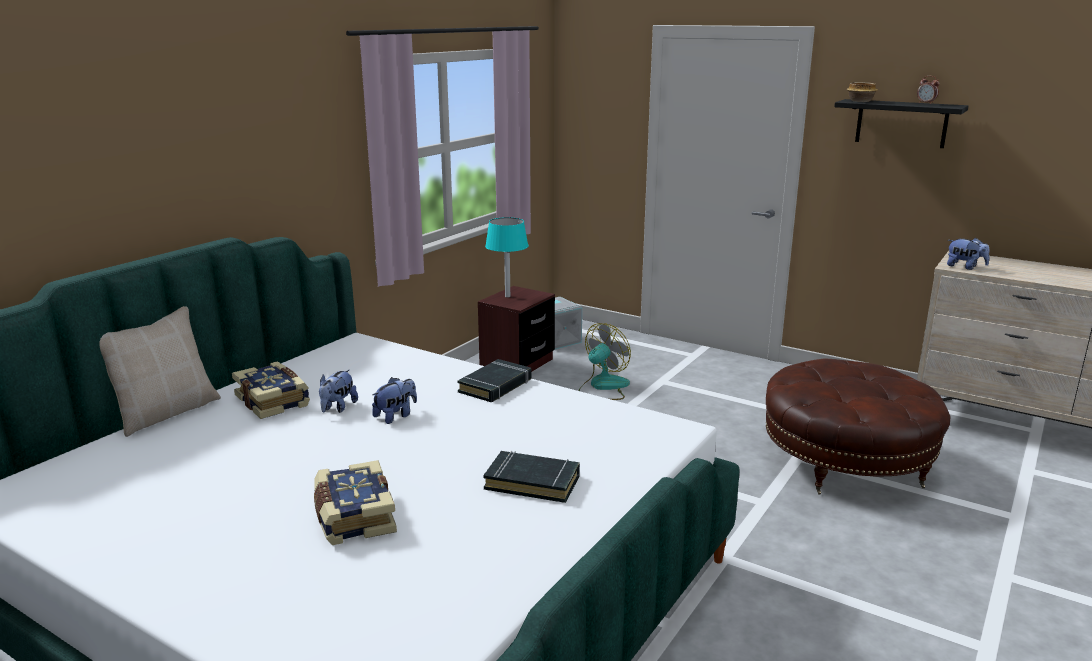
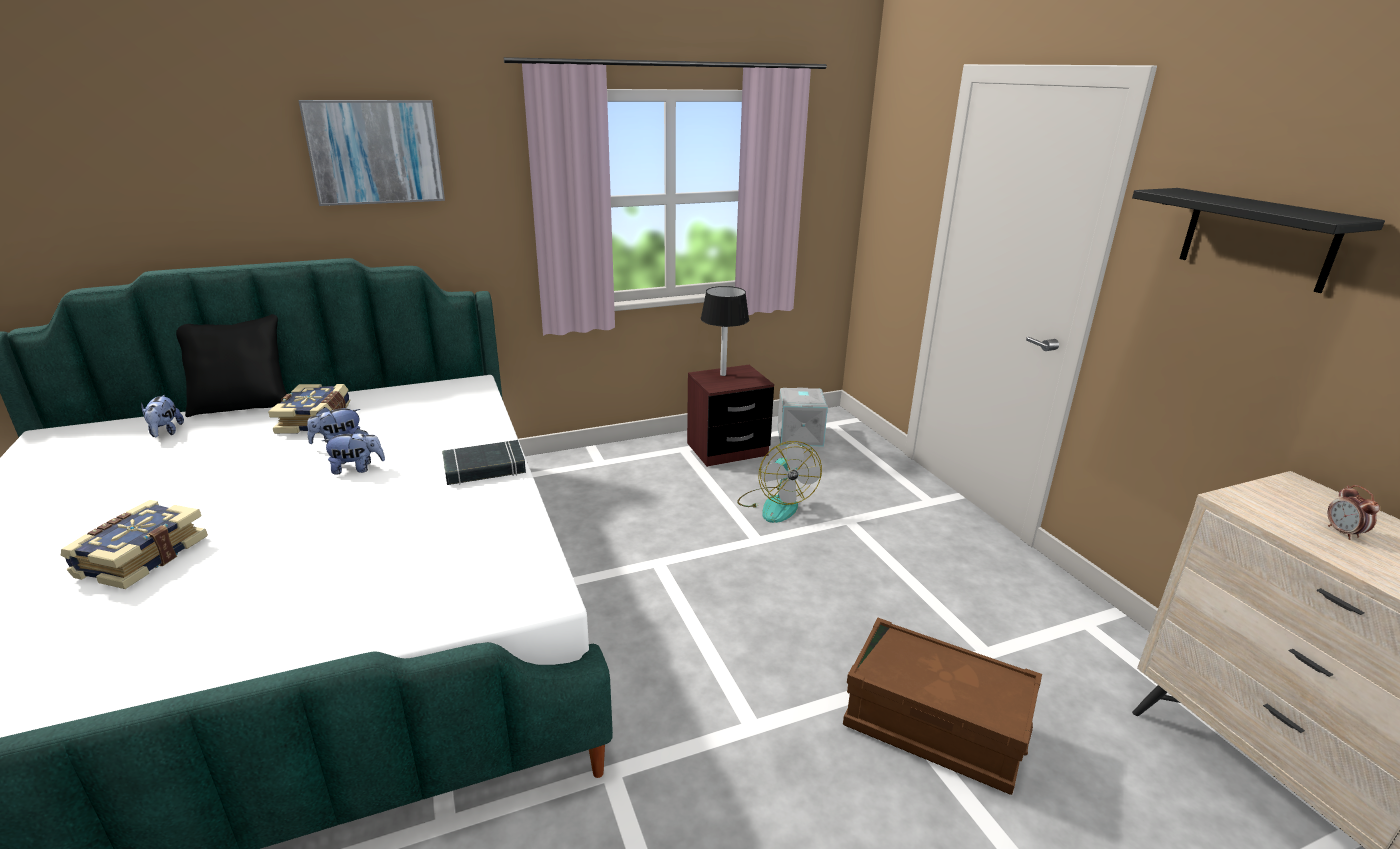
camera: 35 degrees right, 5 degrees up
beige pillow [99,306,221,437] -> black pillow [176,314,287,417]
black book [483,451,580,503] -> none
turquoise table lamp [485,217,528,298] -> black table lamp [701,286,749,376]
fan [579,323,631,400] -> fan turned 90 degrees clockwise [737,441,822,523]
brown ottoman [766,358,950,495] -> brown storage box [843,618,1042,795]
bowl [847,82,878,102] -> none
alarm clock [917,76,940,104] -> alarm clock moved to [1327,485,1380,540]
plush toy [947,238,989,270] -> plush toy moved to [141,395,184,437]
none -> picture [298,100,445,206]

